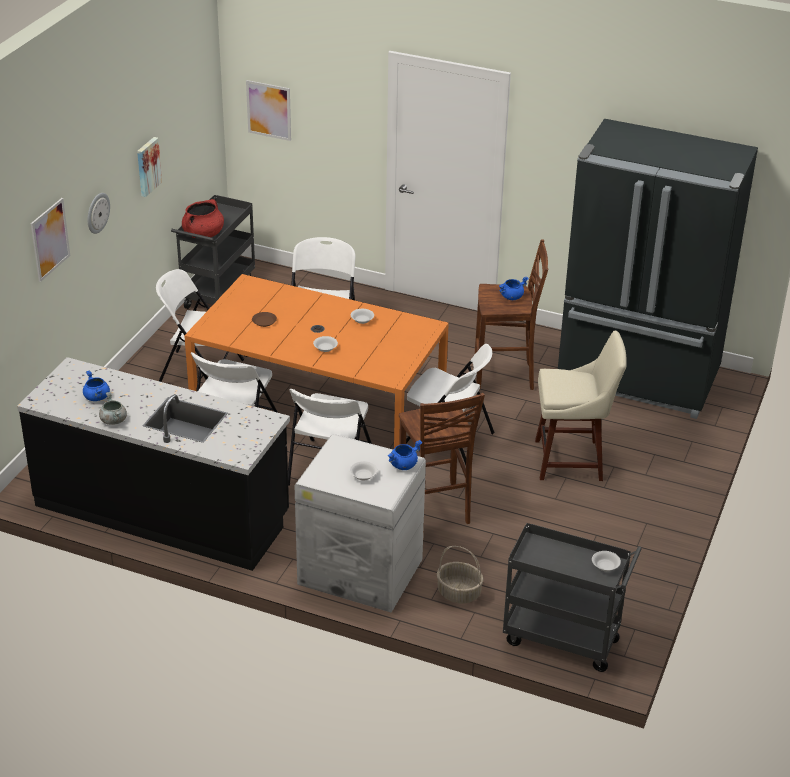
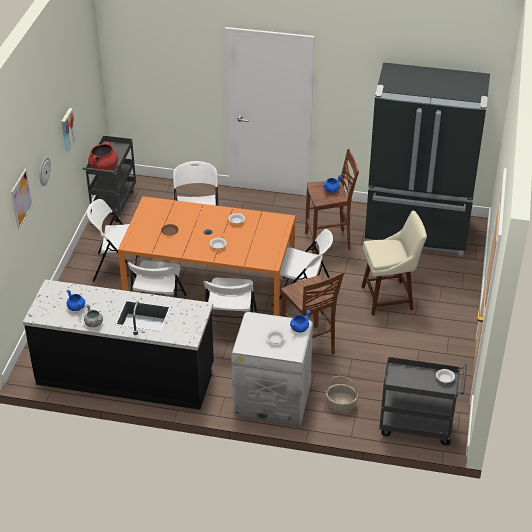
camera: 10 degrees left, 5 degrees up
picture [246,80,291,141] -> none

